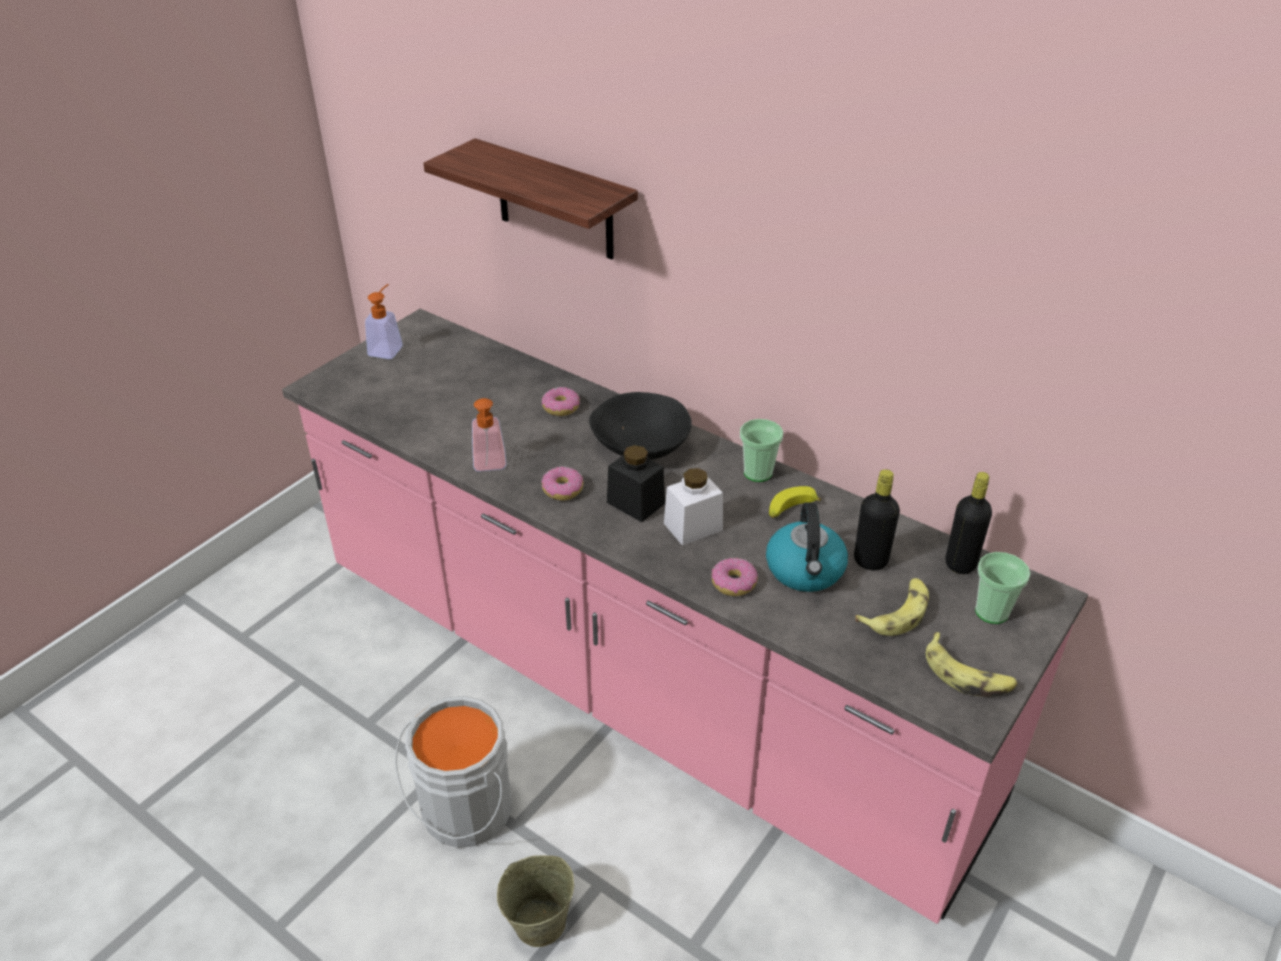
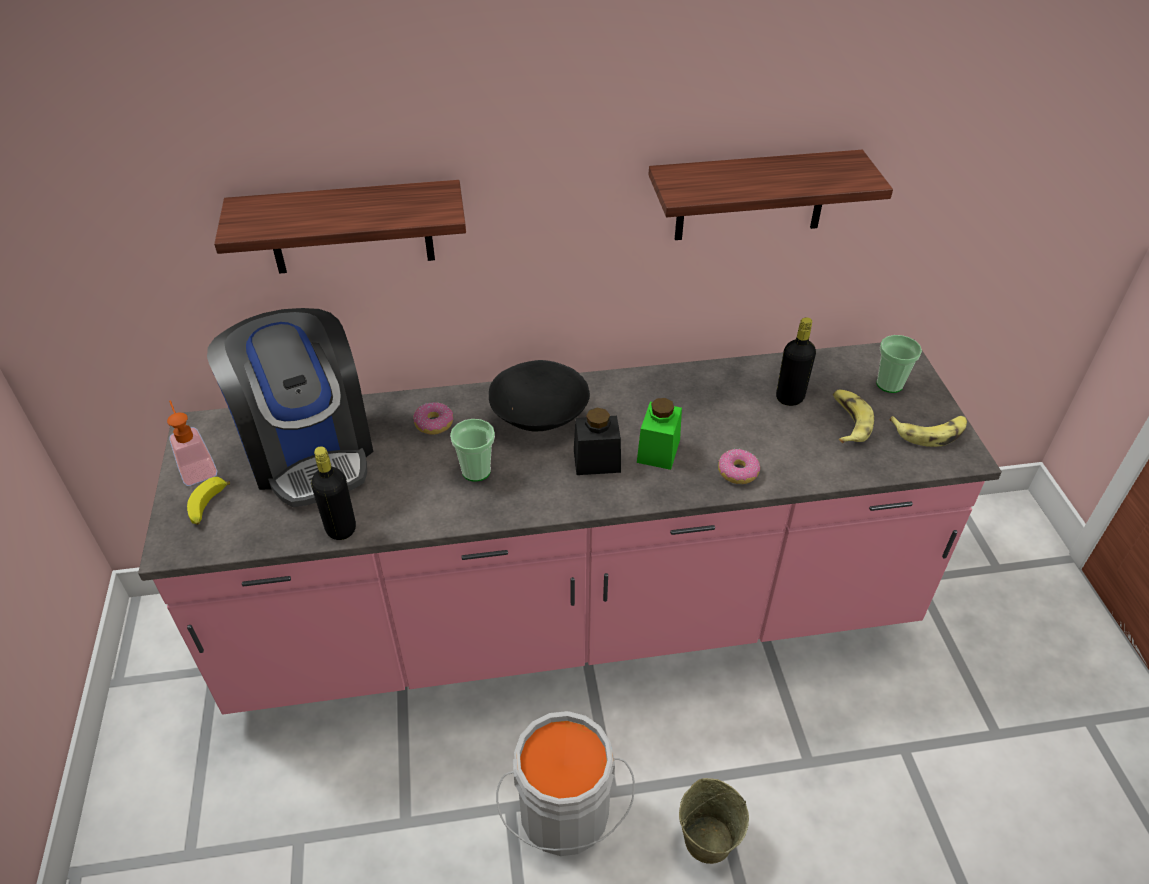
camera: 45 degrees left, 5 degrees up
soap dispenser [472,398,506,472] -> none
donut [542,466,583,501] -> none
white jar [664,468,723,546] -> green jar [637,398,682,470]
cup [740,419,783,482] -> cup moved to [450,419,495,482]
kettle [766,502,848,592] -> none
banana [769,486,821,518] -> banana moved to [187,477,230,525]
black bottle [945,472,992,574] -> black bottle moved to [311,446,356,540]
none -> coffee machine [207,308,374,507]
none -> shelf [649,150,893,240]

